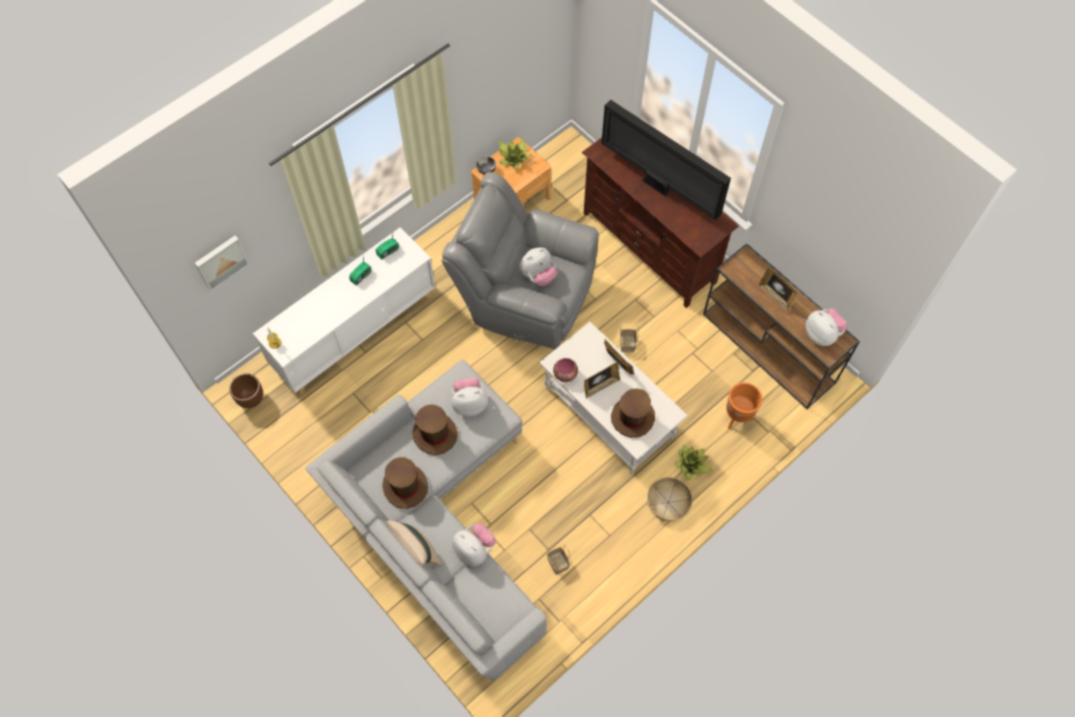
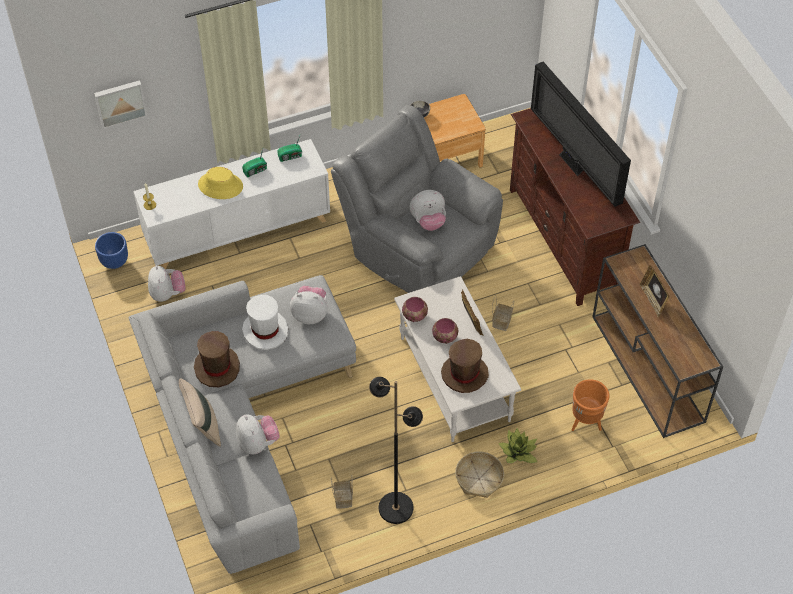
camera: 20 degrees right, 10 degrees down
brown planter [229,373,263,408] -> blue planter [95,232,128,269]
brown hat [412,404,458,455] -> white hat [242,295,288,350]
potted plant [498,139,532,169] -> none
picture frame [584,363,620,399] -> bowl [432,318,458,344]
plush toy [806,308,847,346] -> plush toy moved to [148,265,186,302]
none -> yellow hat [198,167,243,199]
none -> black floor lamp [369,377,423,524]

